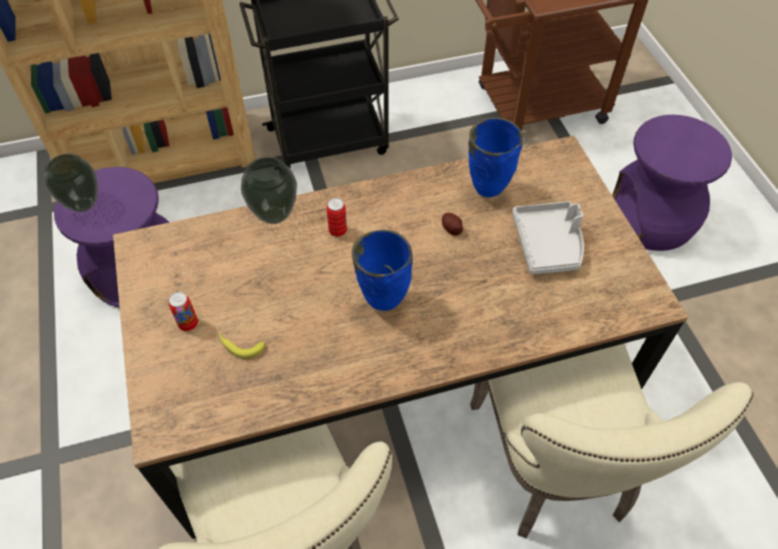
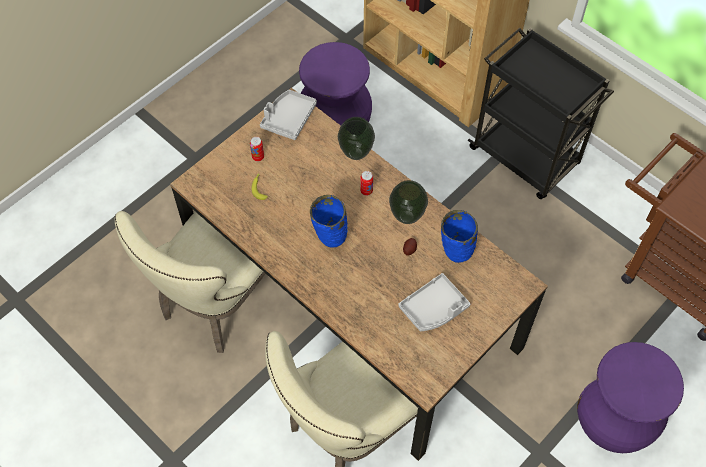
camera: 60 degrees right, 5 degrees up
vase [44,154,98,212] -> vase moved to [389,180,428,224]
none -> grey tray [260,90,317,140]

